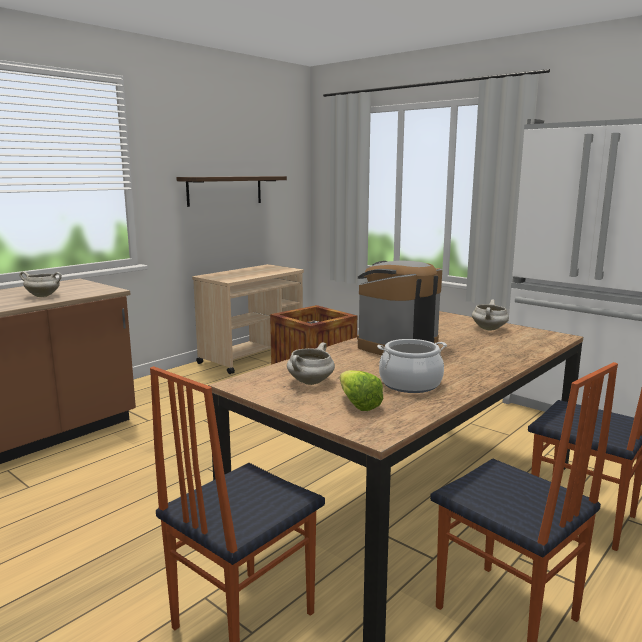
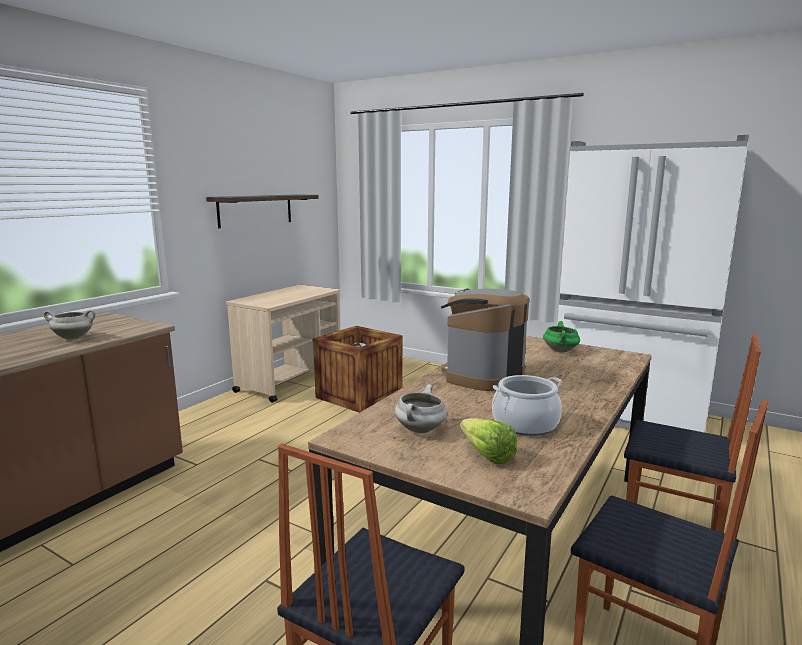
camera: 10 degrees left, 0 degrees up
white cooking pot [472,300,509,330] -> green cooking pot [543,321,580,353]

